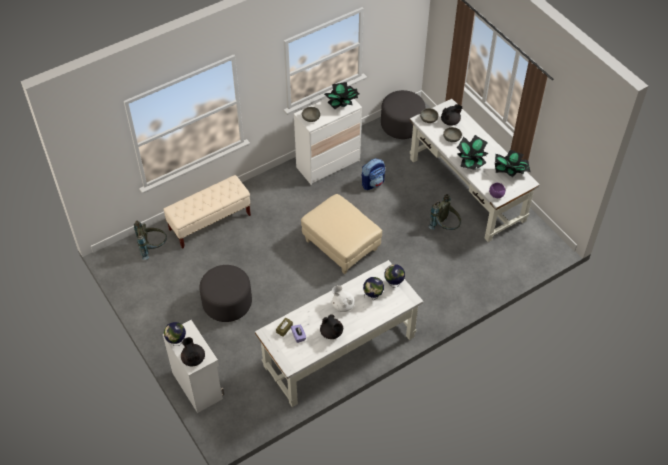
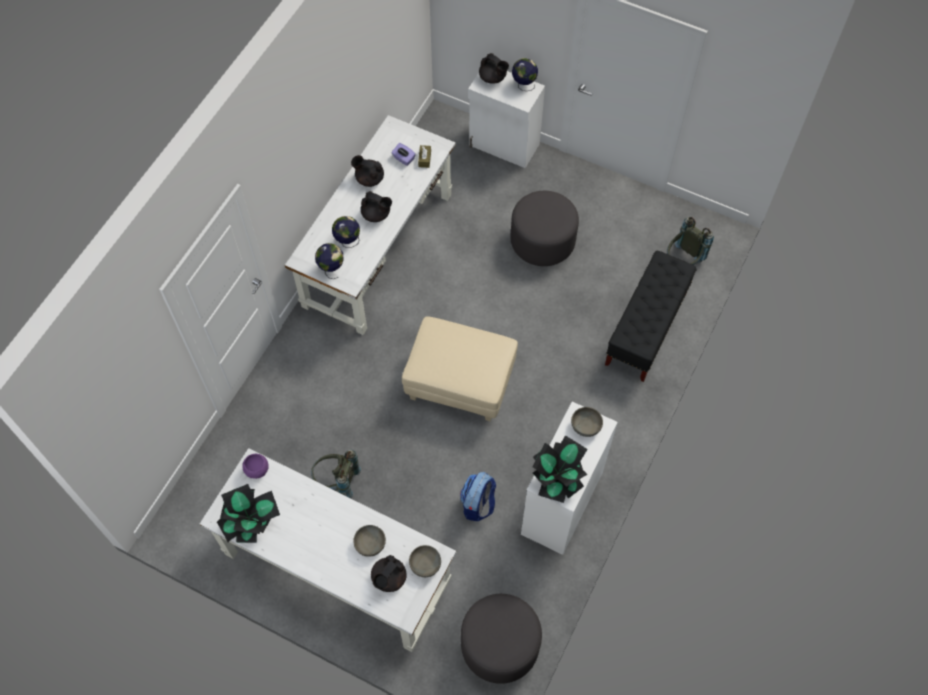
camera: 150 degrees right, 10 degrees up
beige bench [164,175,251,249] -> black bench [605,251,697,382]
white teapot [332,285,355,312] -> black teapot [361,191,392,222]
potted plant [456,135,488,170] -> none

